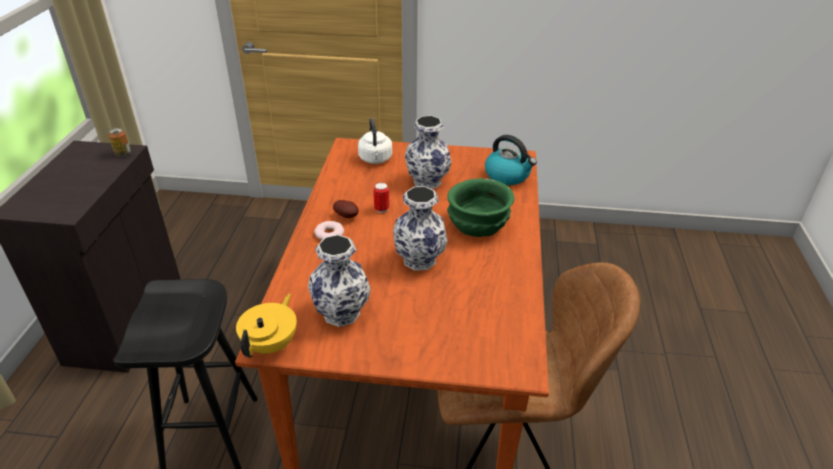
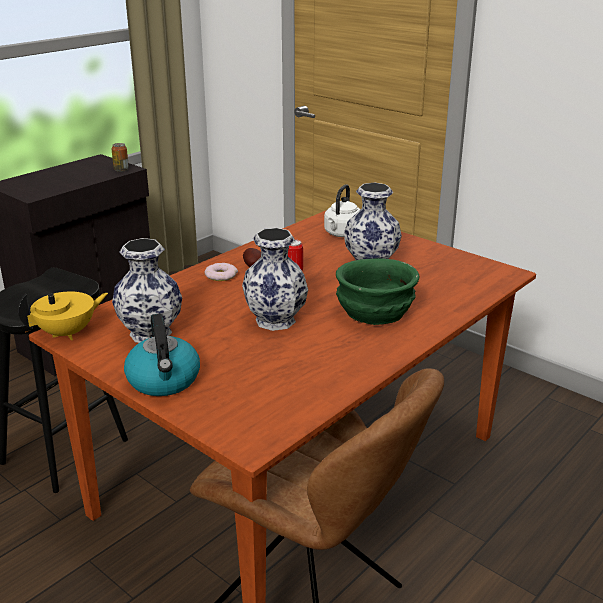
camera: 35 degrees right, 10 degrees down
kettle [485,135,537,185] -> kettle moved to [124,313,200,396]

